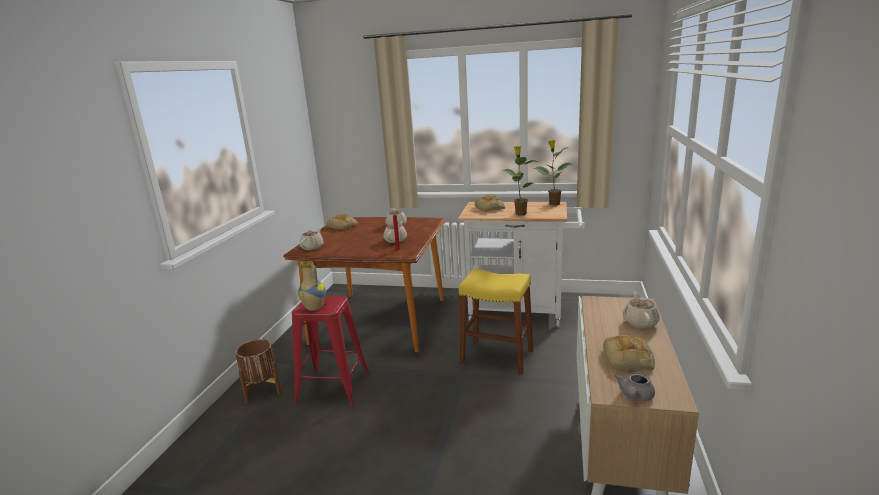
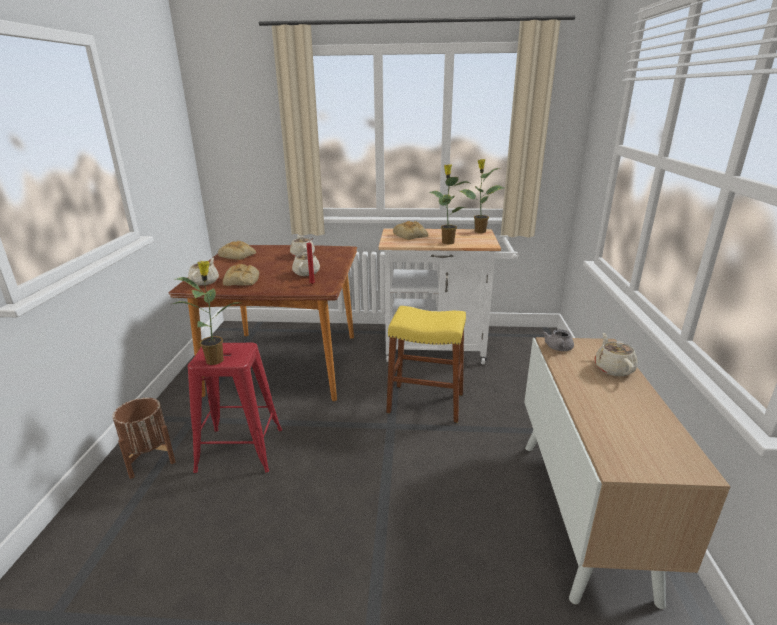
camera: 10 degrees left, 5 degrees up
vase [298,261,326,311] -> potted plant [173,261,239,365]
bread [603,335,655,371] -> bread moved to [223,264,259,286]
grey teapot [615,372,655,402] -> grey teapot moved to [542,329,574,351]

